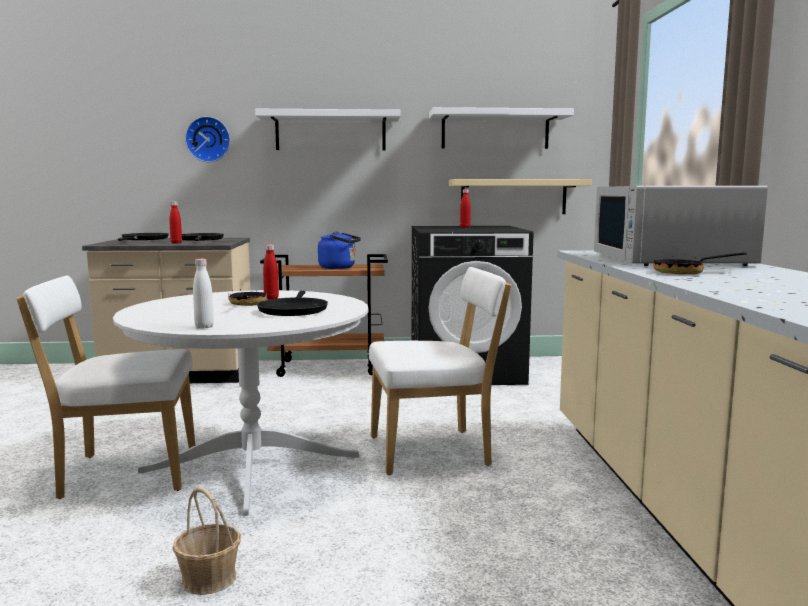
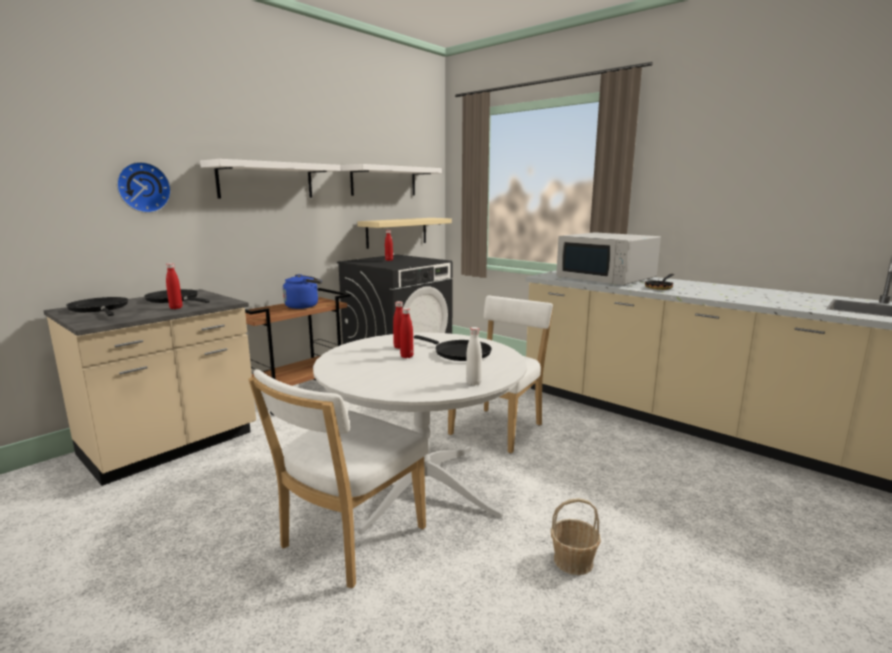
camera: 45 degrees left, 5 degrees up
frying pan [229,289,267,306] -> red bottle [400,308,414,358]

